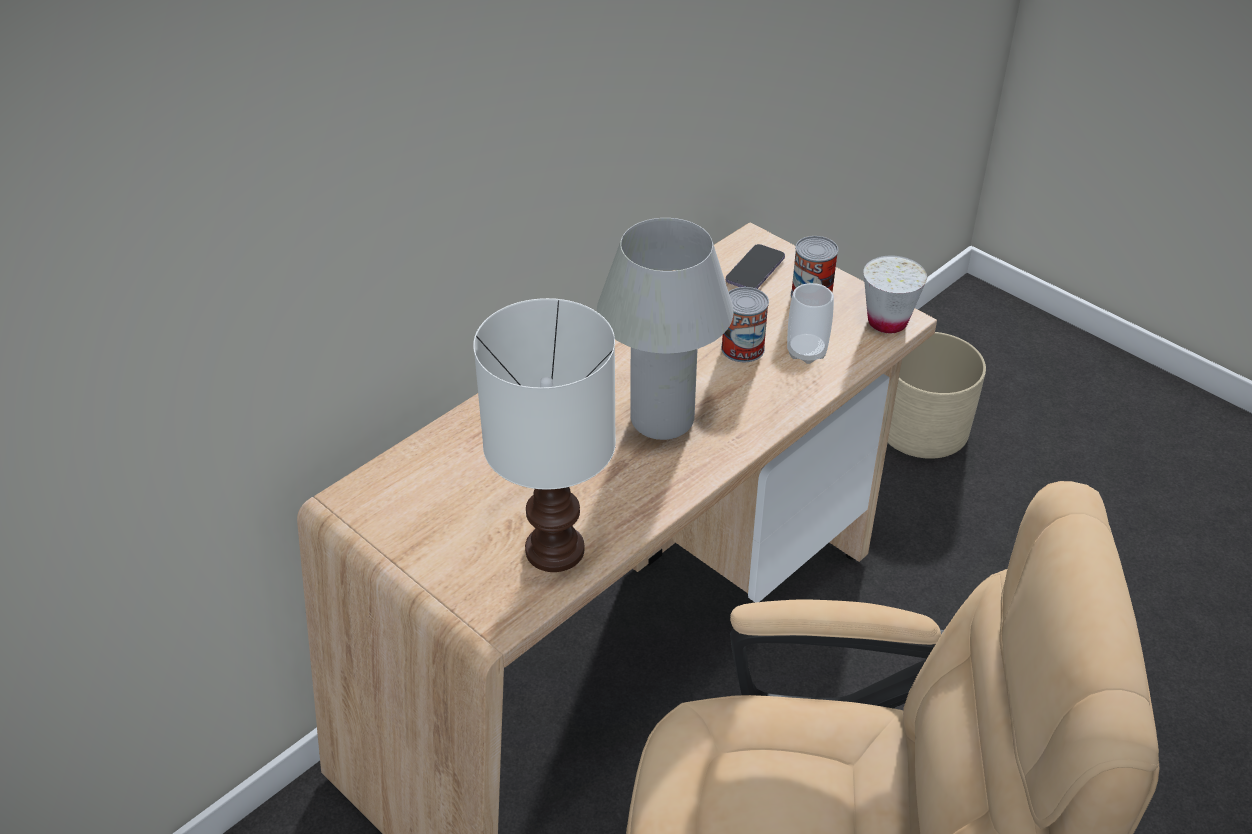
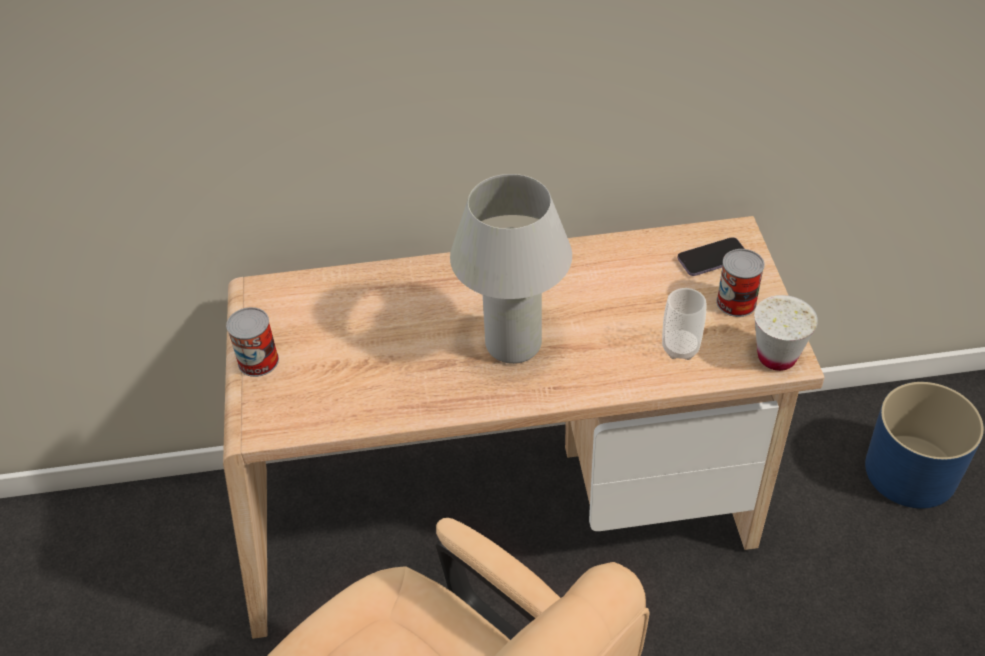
camera: 40 degrees right, 5 degrees up
white table lamp [473,298,616,572] -> none
can [721,287,769,362] -> can moved to [226,307,279,377]
beige planter [888,332,986,459] -> blue planter [865,382,984,509]

